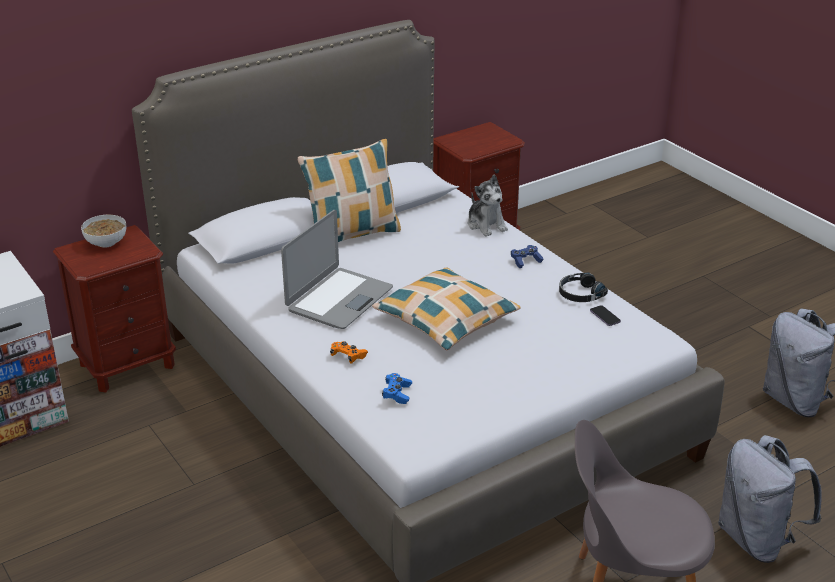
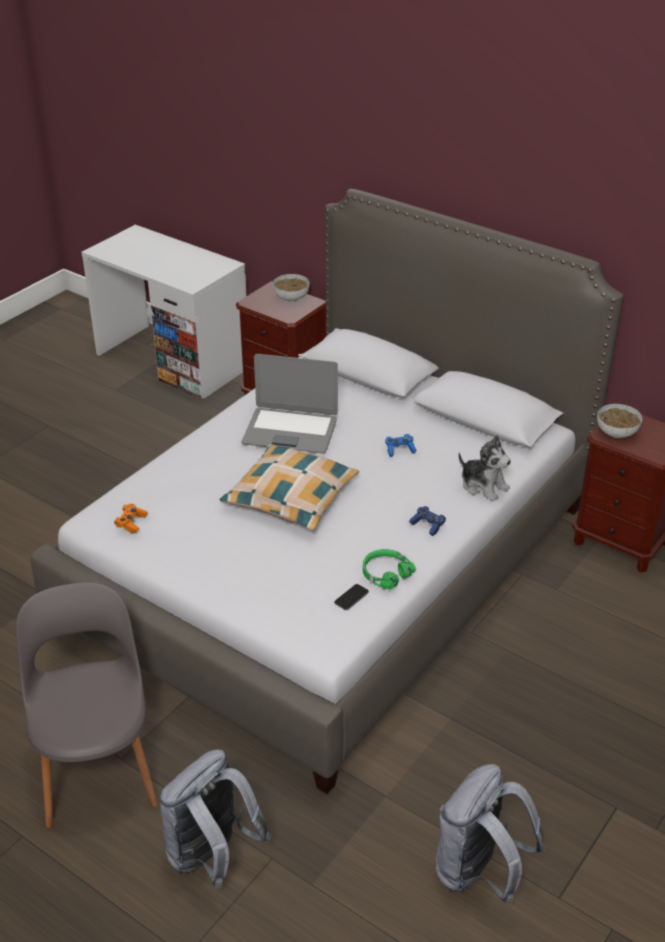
camera: 70 degrees right, 5 degrees up
pillow [298,139,401,242] -> none
orange game controller [330,341,368,364] -> orange game controller moved to [114,504,147,533]
blue game controller [382,373,412,404] -> blue game controller moved to [385,434,417,457]
plush toy [468,175,508,237] -> plush toy turned 90 degrees counterclockwise [458,435,511,501]
black headphones [559,273,608,302] -> green headphones [363,549,416,590]
none -> bowl [597,404,642,438]

